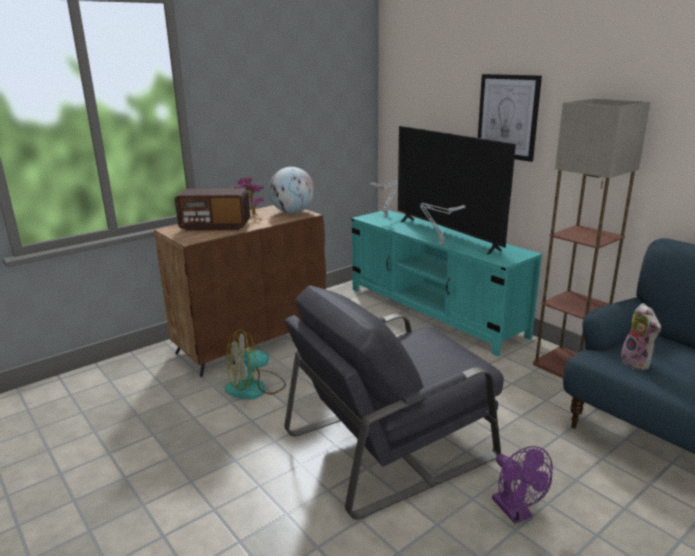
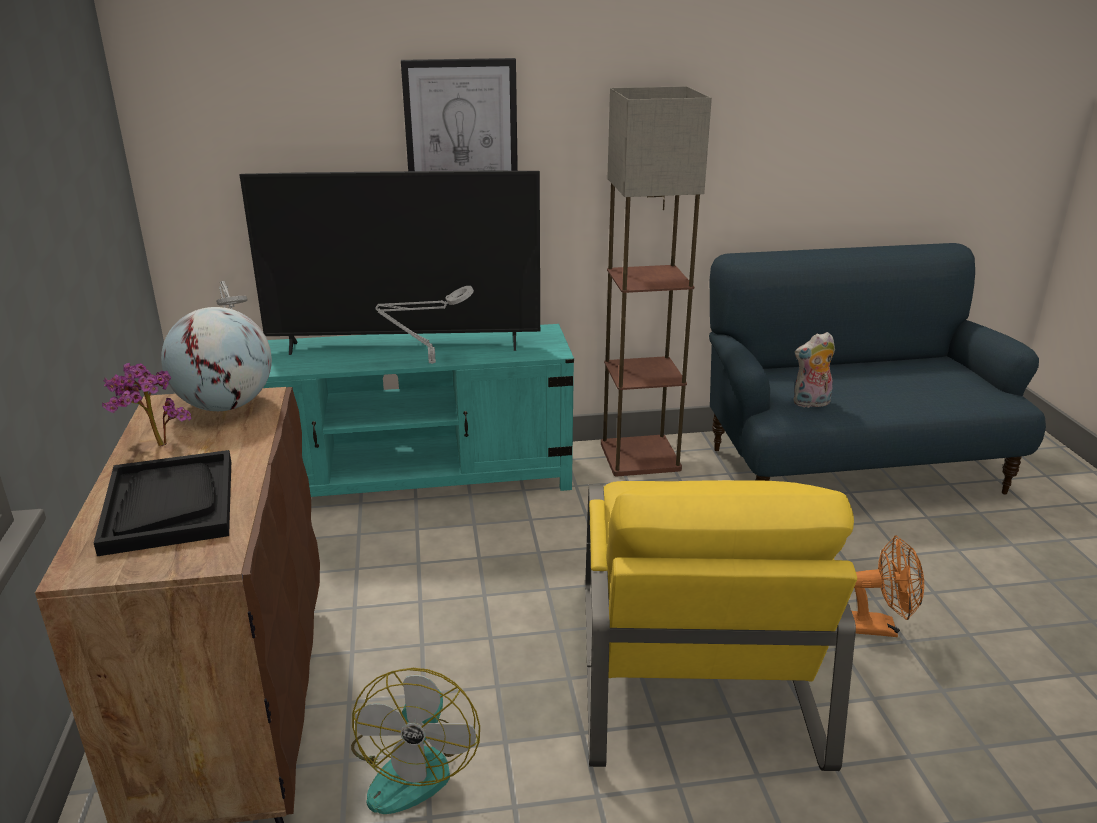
camera: 60 degrees left, 5 degrees up
radio [175,188,250,231] -> black tray [94,450,231,556]
grey armchair [284,286,504,520] -> yellow armchair [585,480,857,771]
purple fan [492,446,553,524] -> orange fan [852,535,924,637]
plush toy [620,303,661,370] -> plush toy turned 150 degrees clockwise [793,332,835,408]

